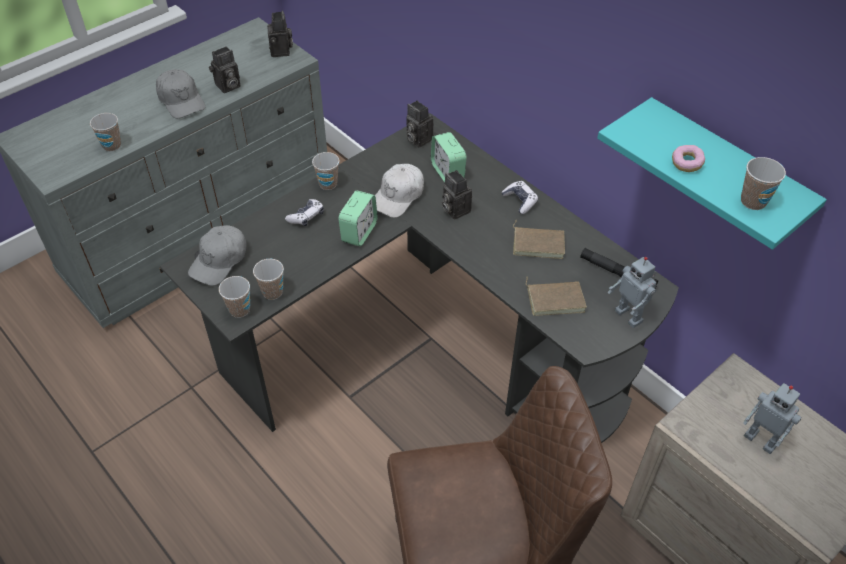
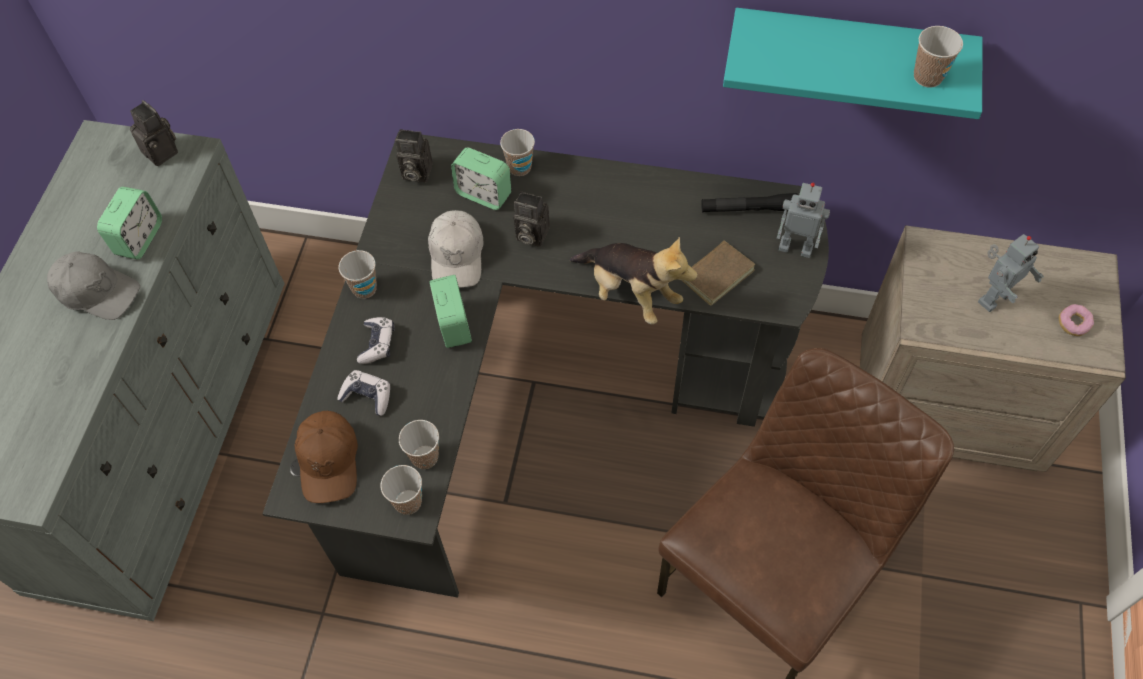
camera: 35 degrees left, 10 degrees up
cup [90,113,121,151] -> cup moved to [500,129,535,176]
grey cap [188,225,247,286] -> brown cap [294,411,358,503]
camera [209,46,241,93] -> alarm clock [97,187,162,259]
game controller [501,181,538,214] -> game controller moved to [337,370,390,416]
brown book [513,220,565,259] -> none
donut [672,145,705,172] -> donut moved to [1059,304,1094,336]
toy robot [743,383,801,454] -> toy robot turned 45 degrees counterclockwise [978,234,1044,312]
none -> plush toy [570,237,698,324]

